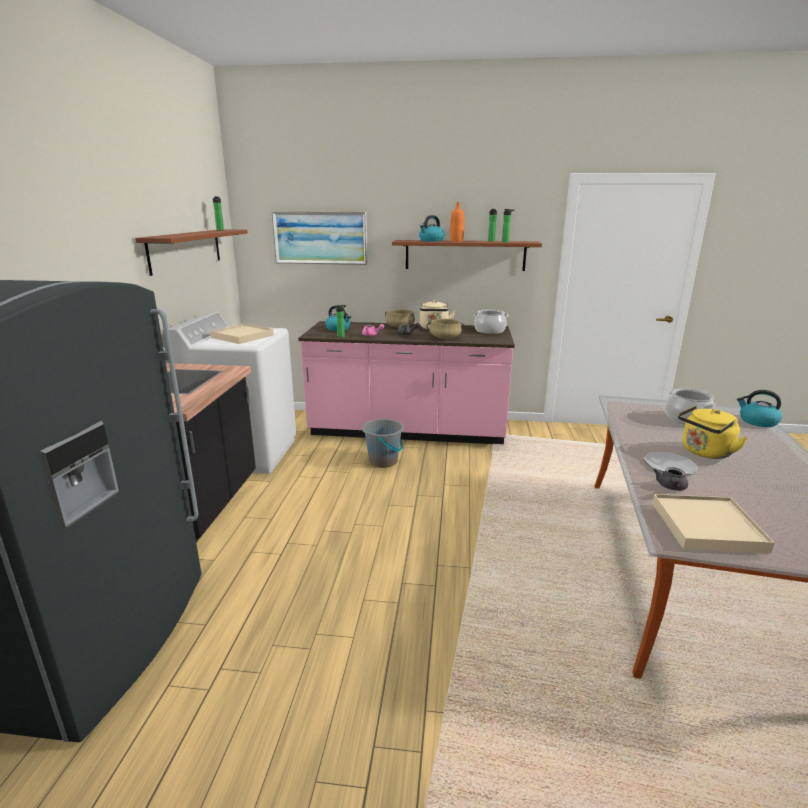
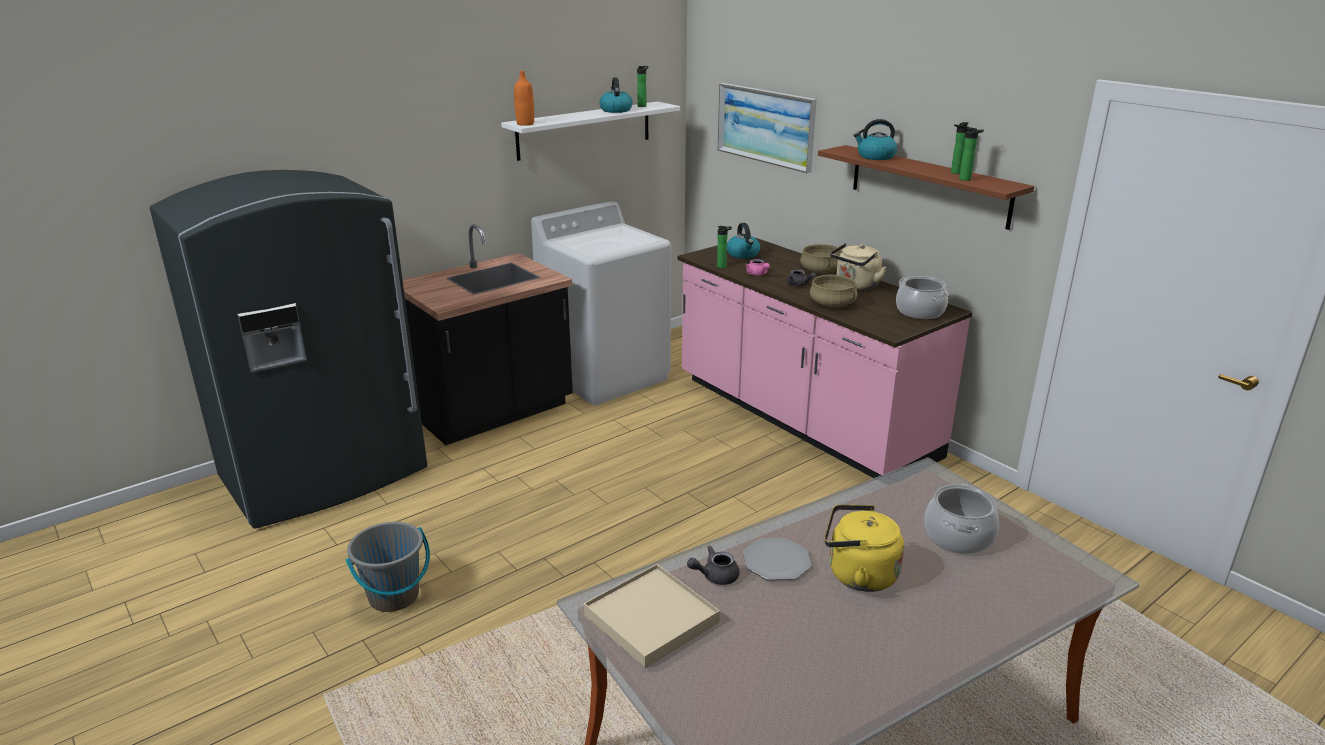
camera: 45 degrees right, 5 degrees up
brown shelf [135,229,248,276] -> white shelf [501,102,680,161]
beige tray [210,324,274,344] -> none
grey bucket [362,419,404,468] -> grey bucket moved to [346,522,430,612]
orange bottle [450,202,465,241] -> orange bottle moved to [514,71,534,126]
kettle [737,390,782,427] -> kettle moved to [599,78,633,113]

